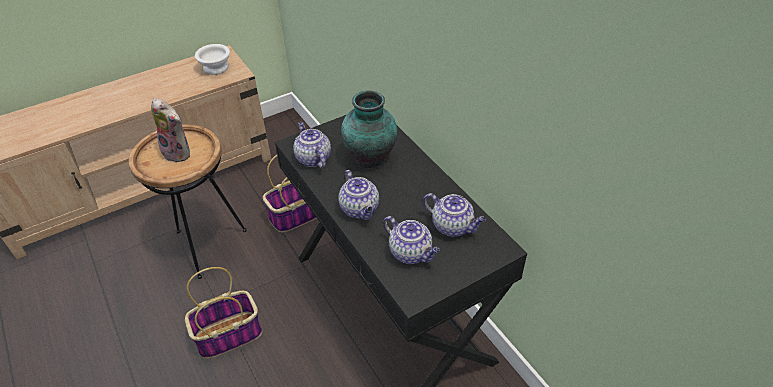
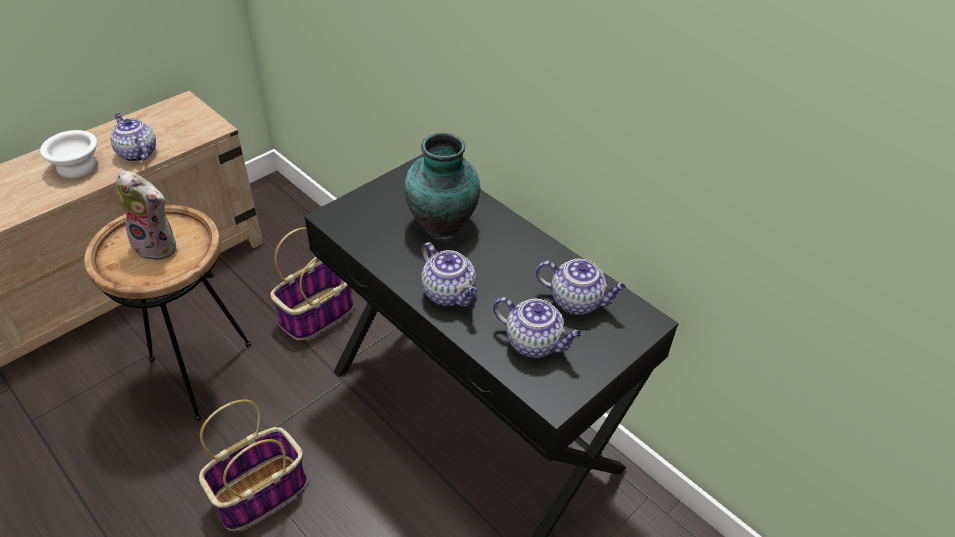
camera: 15 degrees left, 0 degrees up
white bowl [195,44,230,75] -> white bowl moved to [40,130,97,178]
teapot [293,122,331,168] -> teapot moved to [110,113,156,162]

